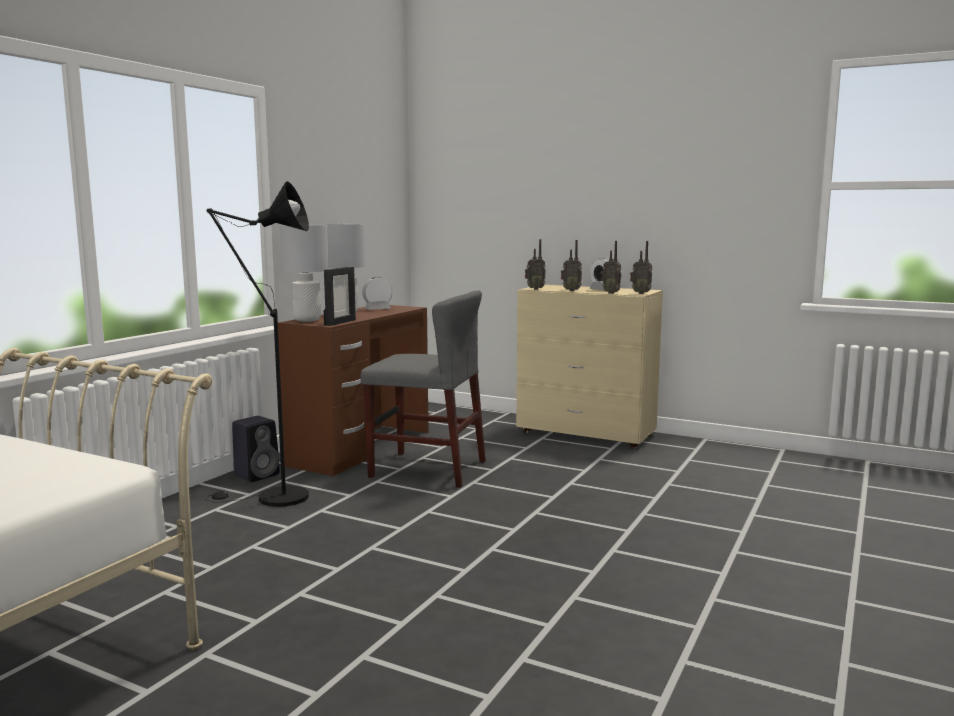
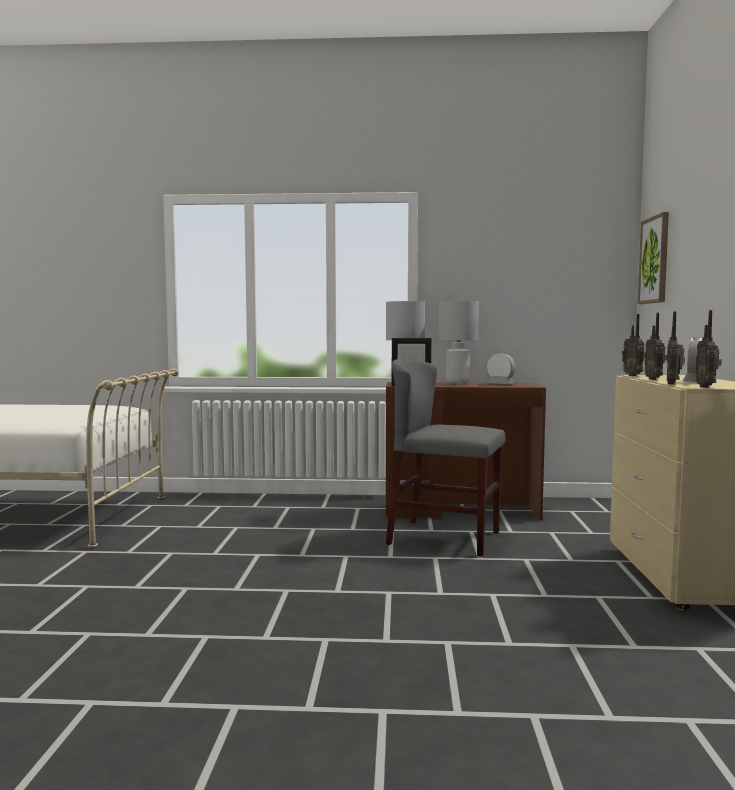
camera: 65 degrees right, 5 degrees down
black floor lamp [205,181,309,507] -> none
black speaker [232,416,280,482] -> none
grey chair [361,290,486,488] -> grey chair turned 120 degrees clockwise [386,359,506,557]
none -> picture [638,212,669,304]

